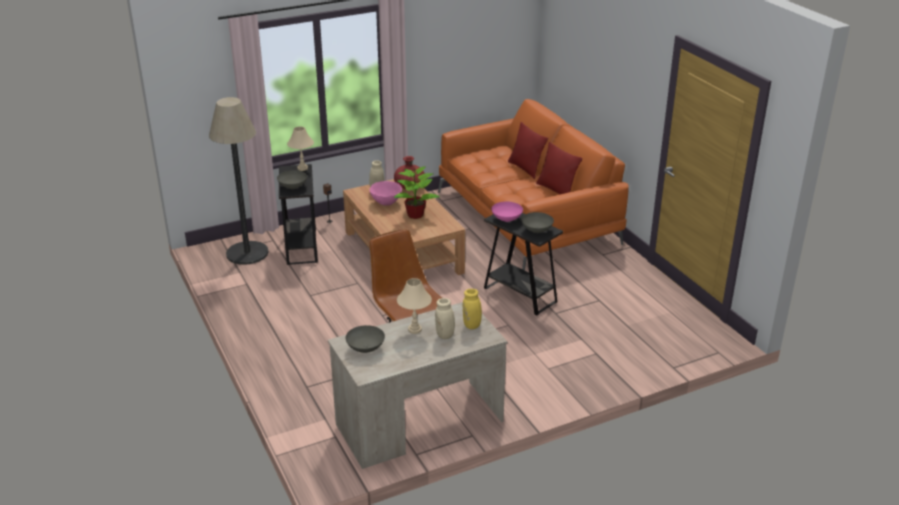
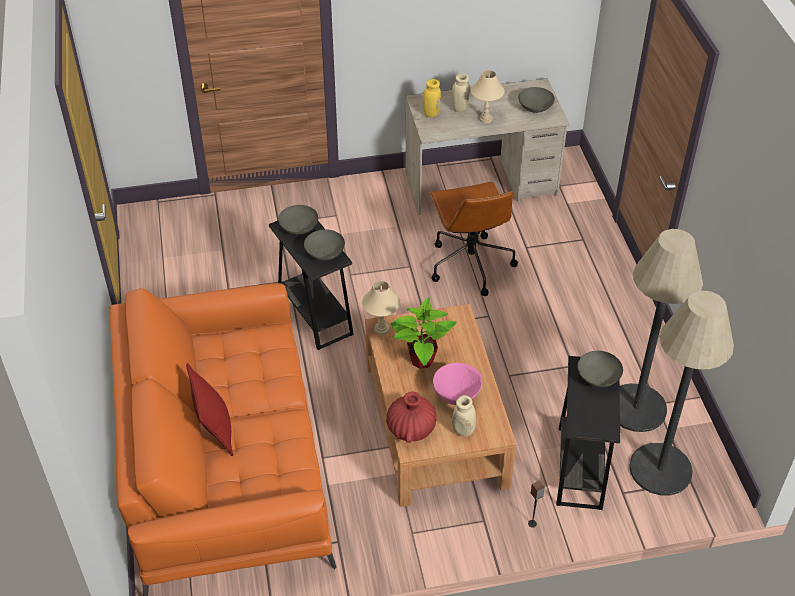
camera: 165 degrees left, 15 degrees up
beige table lamp [287,127,314,171] -> beige table lamp moved to [362,281,401,335]
pink bowl [491,202,523,222] -> grey bowl [304,229,345,261]
red pillow [536,142,582,194] -> none
none -> floor lamp [620,229,703,432]

